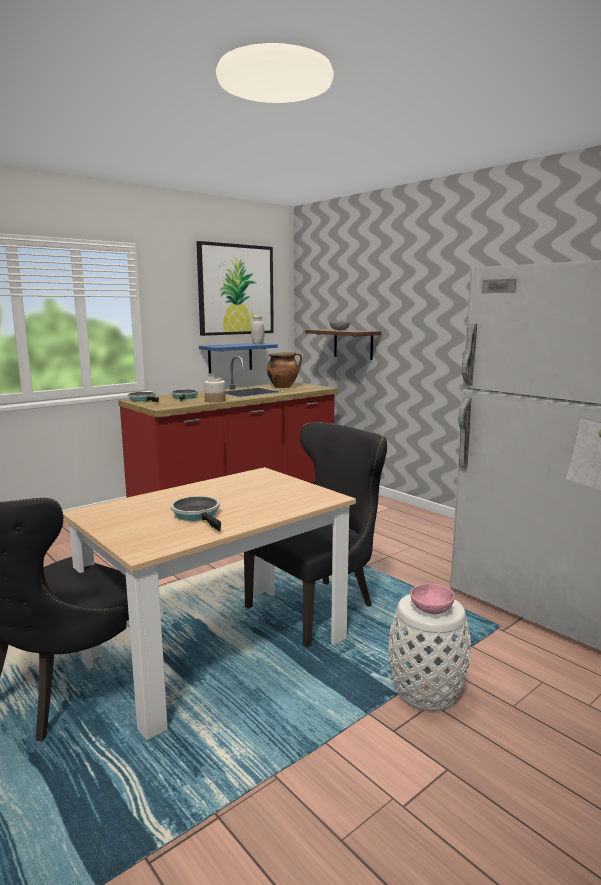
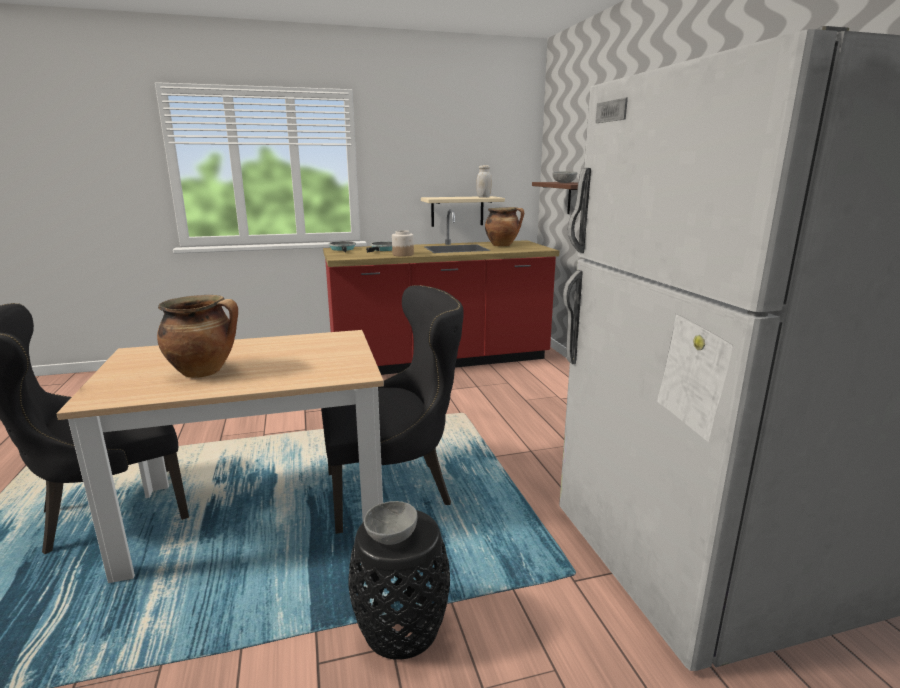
camera: 25 degrees right, 5 degrees up
frying pan [171,496,221,531] -> cooking pot [157,295,238,378]
picture [196,241,274,336] -> none
blue shelf [199,343,278,373] -> beige shelf [421,196,505,227]
white stool [389,594,471,711] -> black stool [348,510,450,660]
pink bowl [411,584,455,615] -> grey bowl [364,501,417,545]

